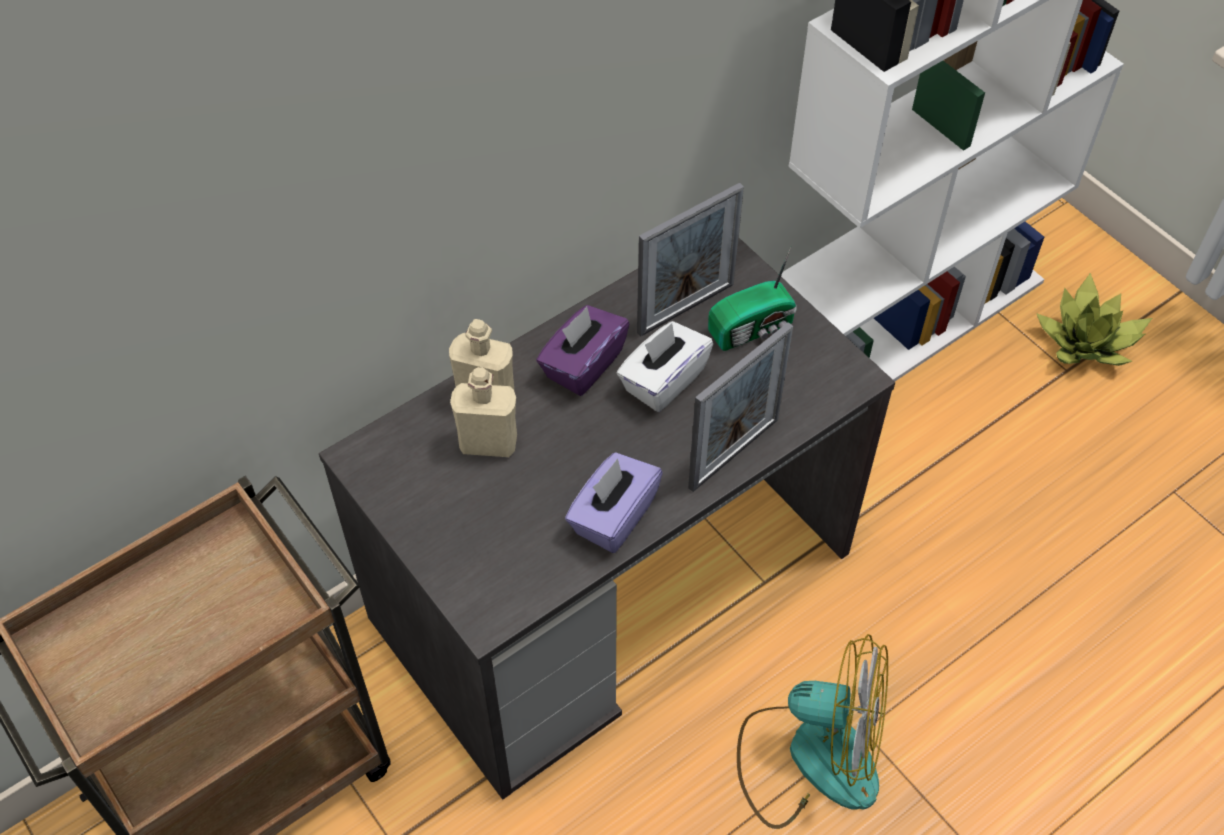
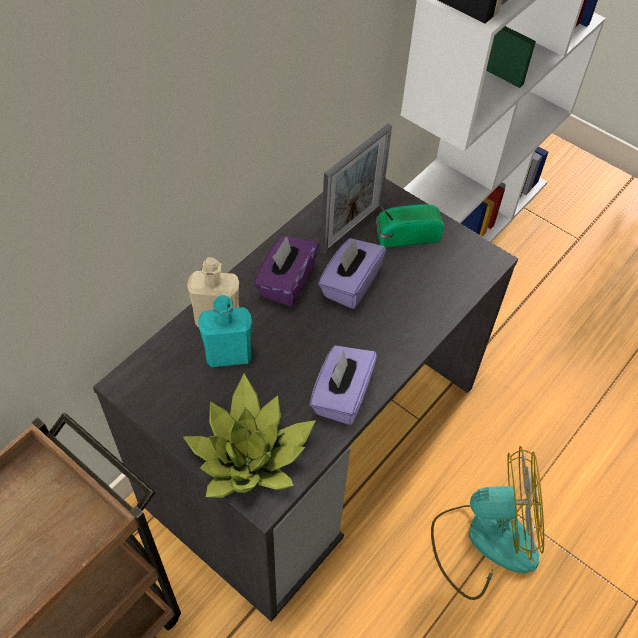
camera: 15 degrees left, 0 degrees up
beige bottle [450,367,517,457] -> turquoise bottle [198,295,252,367]
white tissue box [617,321,713,412] -> purple tissue box [318,238,386,309]
picture frame [688,322,793,492] -> none
radio [708,246,797,351] -> radio turned 150 degrees counterclockwise [376,204,444,248]
potted plant [1036,273,1152,366] -> potted plant moved to [183,374,316,498]

